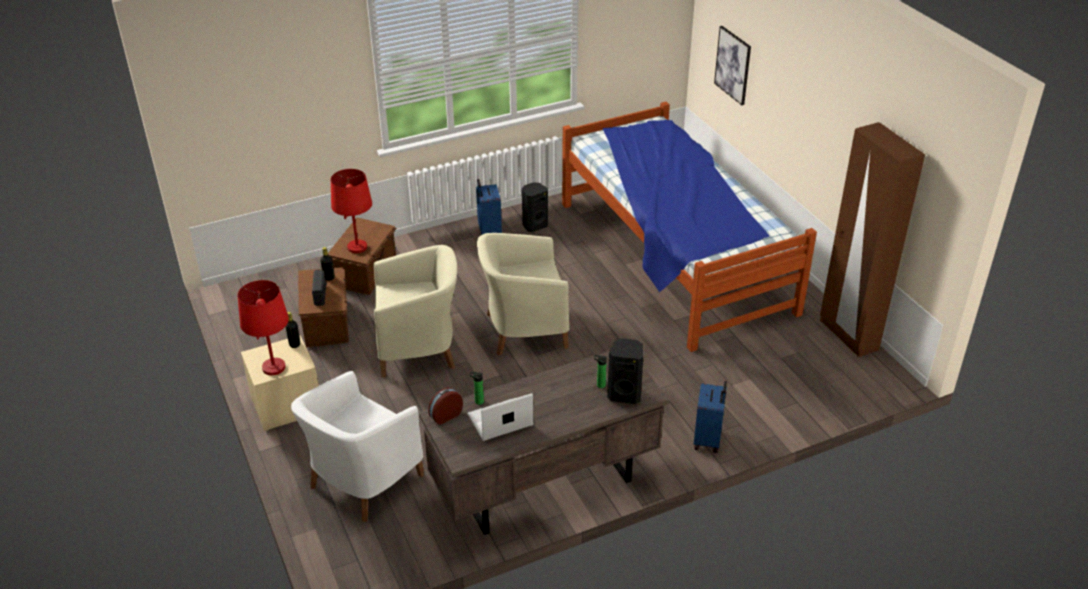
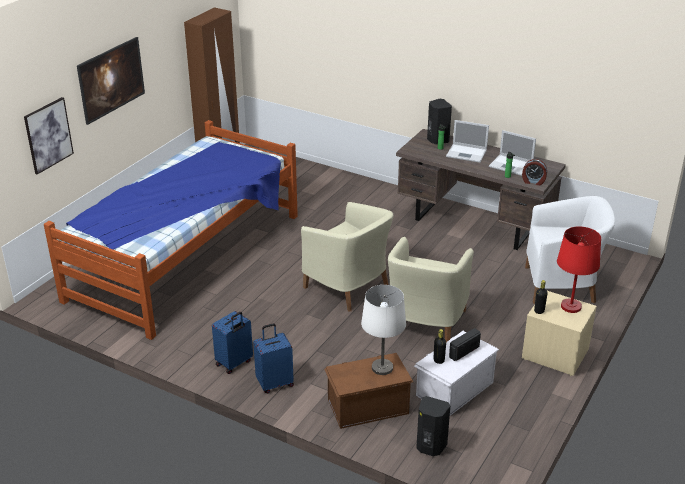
camera: 125 degrees left, 5 degrees down
brown storage box [298,267,349,347] -> white storage box [414,331,499,416]
red table lamp [331,169,372,253] -> white table lamp [361,285,406,375]
beige armchair [373,245,457,377] -> beige armchair turned 120 degrees counterclockwise [388,237,474,342]
black speaker [522,183,548,232] -> black speaker moved to [416,396,450,456]
blue suitcase [694,381,727,453] -> blue suitcase moved to [253,323,294,393]
none -> picture [77,37,145,125]
none -> laptop [446,120,489,163]

